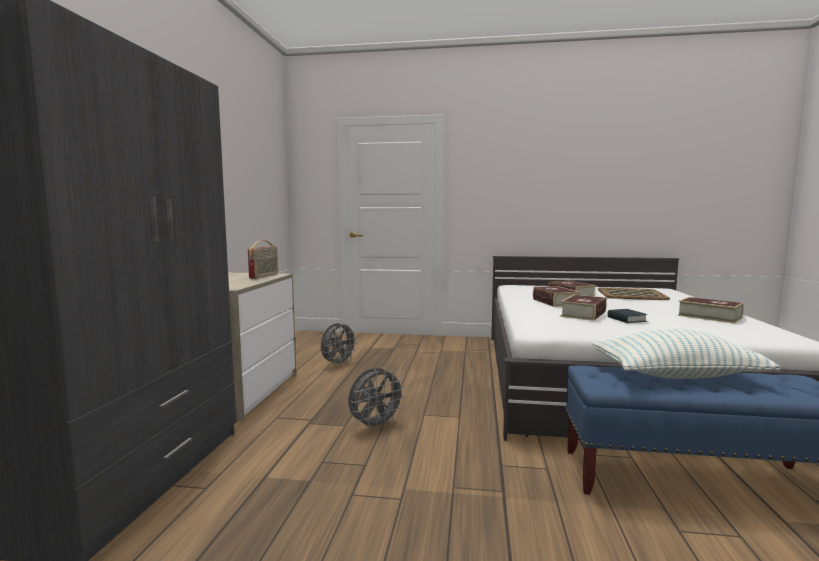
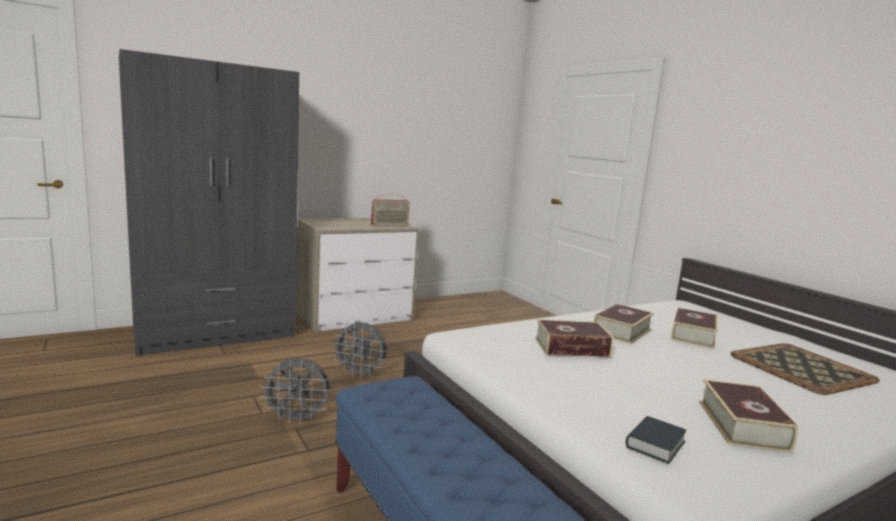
camera: 50 degrees right, 5 degrees up
grey fan [321,322,357,366] -> grey fan moved to [260,358,332,425]
pillow [592,329,780,379] -> none
book [607,309,647,323] -> book moved to [626,416,686,464]

